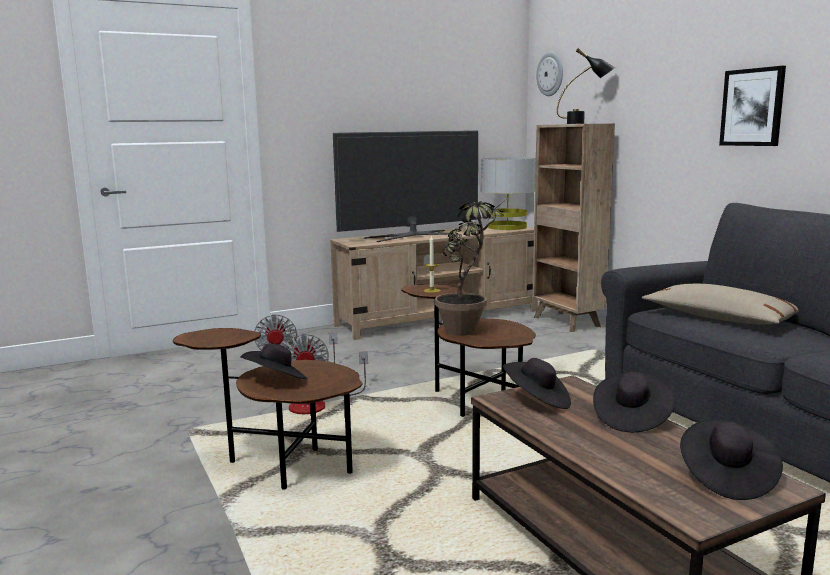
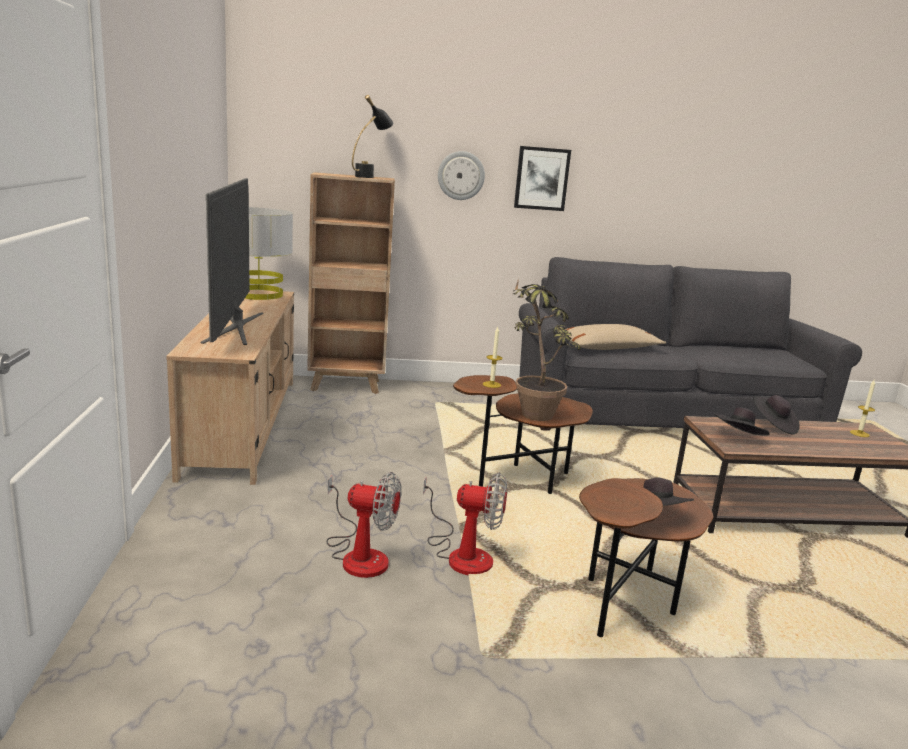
camera: 70 degrees left, 5 degrees up
wall clock [536,52,563,96] -> wall clock moved to [438,151,485,200]
black hat [680,418,783,500] -> candle [850,380,875,437]

